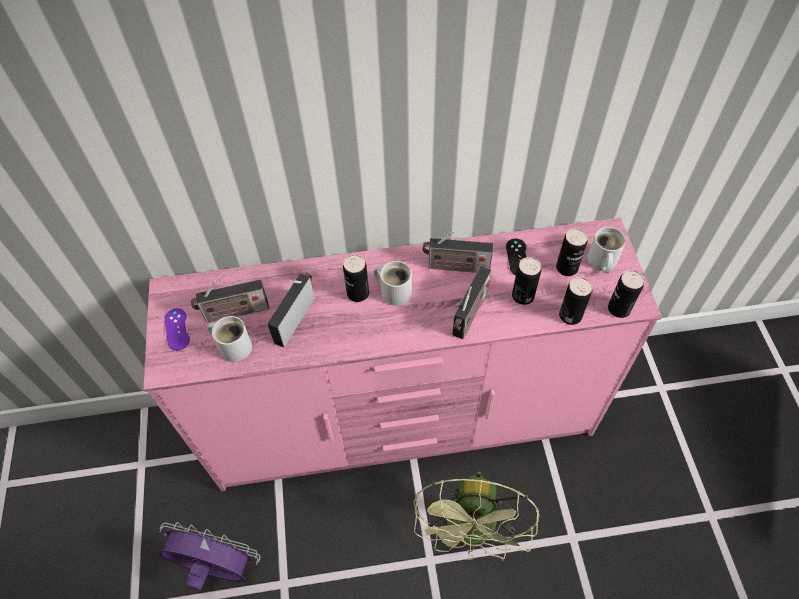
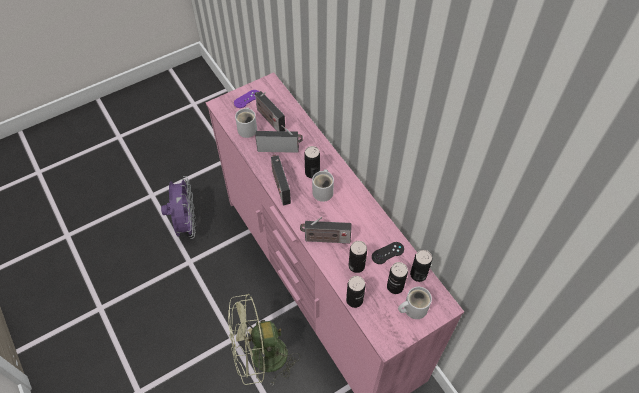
camera: 65 degrees right, 0 degrees up
radio [423,231,493,273] -> radio moved to [271,155,291,205]
can [608,270,644,318] -> can moved to [410,250,432,282]

